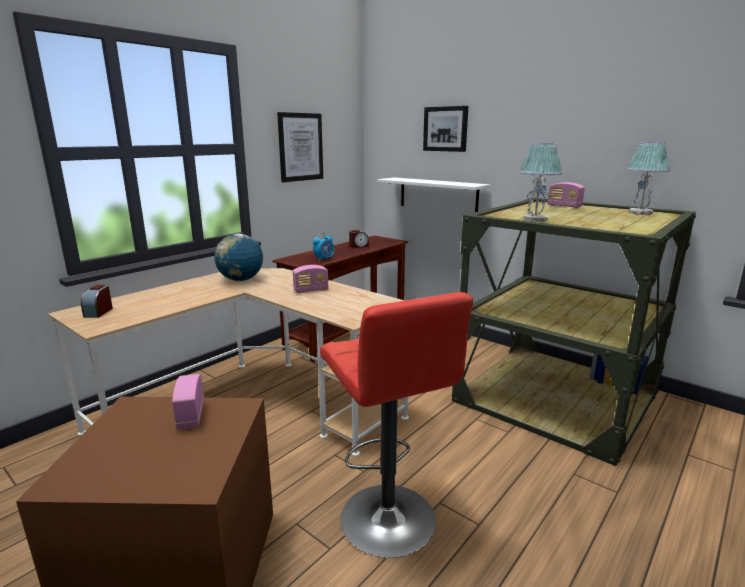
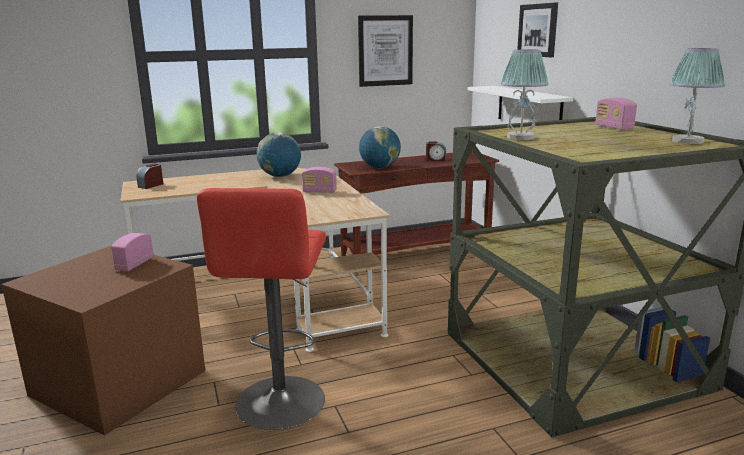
camera: 30 degrees right, 0 degrees up
alarm clock [313,233,334,261] -> globe [359,126,401,168]

